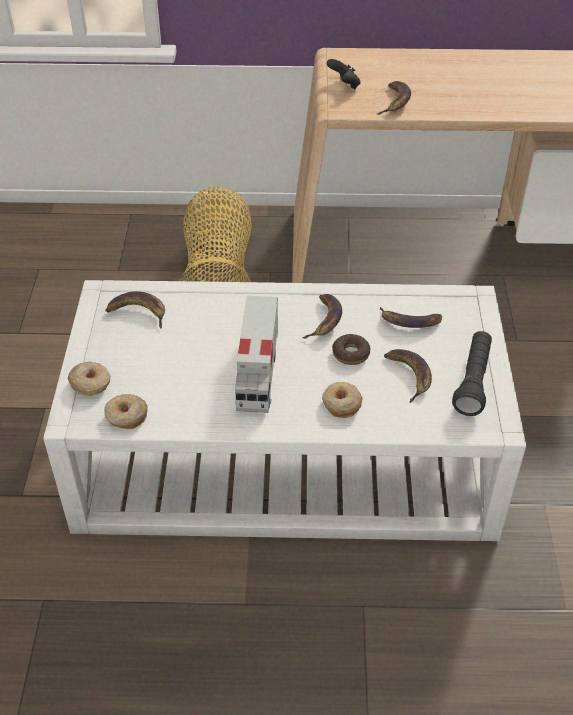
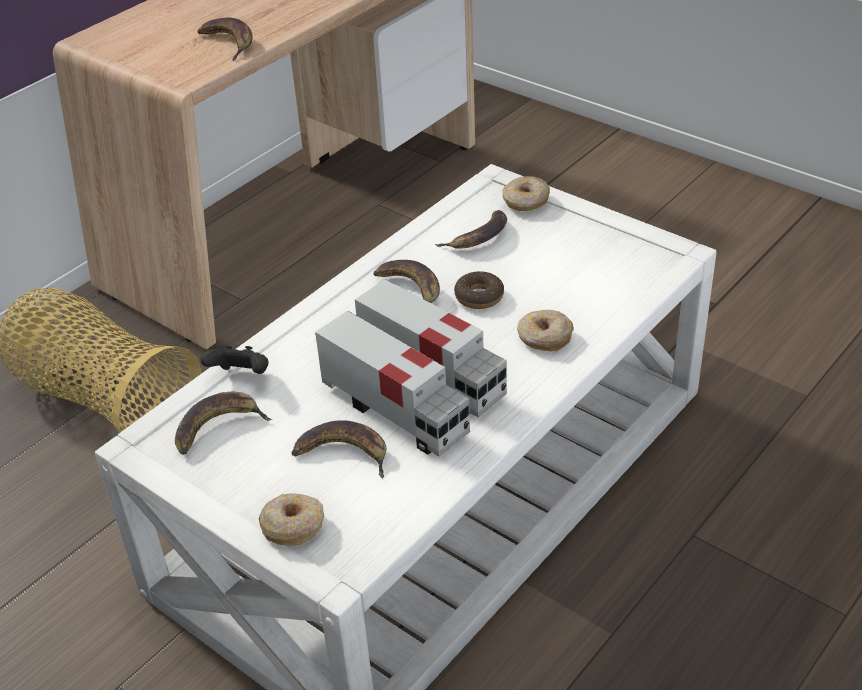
camera: 50 degrees left, 5 degrees down
donut [104,394,148,429] -> donut moved to [503,176,550,211]
black game controller [327,59,360,89] -> black game controller moved to [200,346,269,374]
banana [384,349,432,403] -> banana moved to [291,420,386,478]
black flashlight [452,331,492,416] -> none
none -> toy truck [315,311,470,457]

